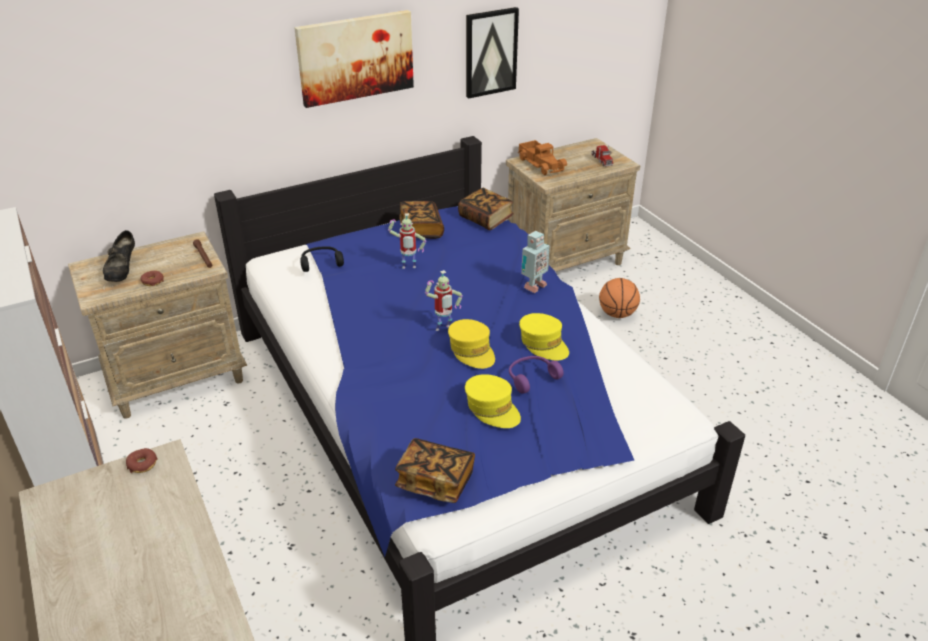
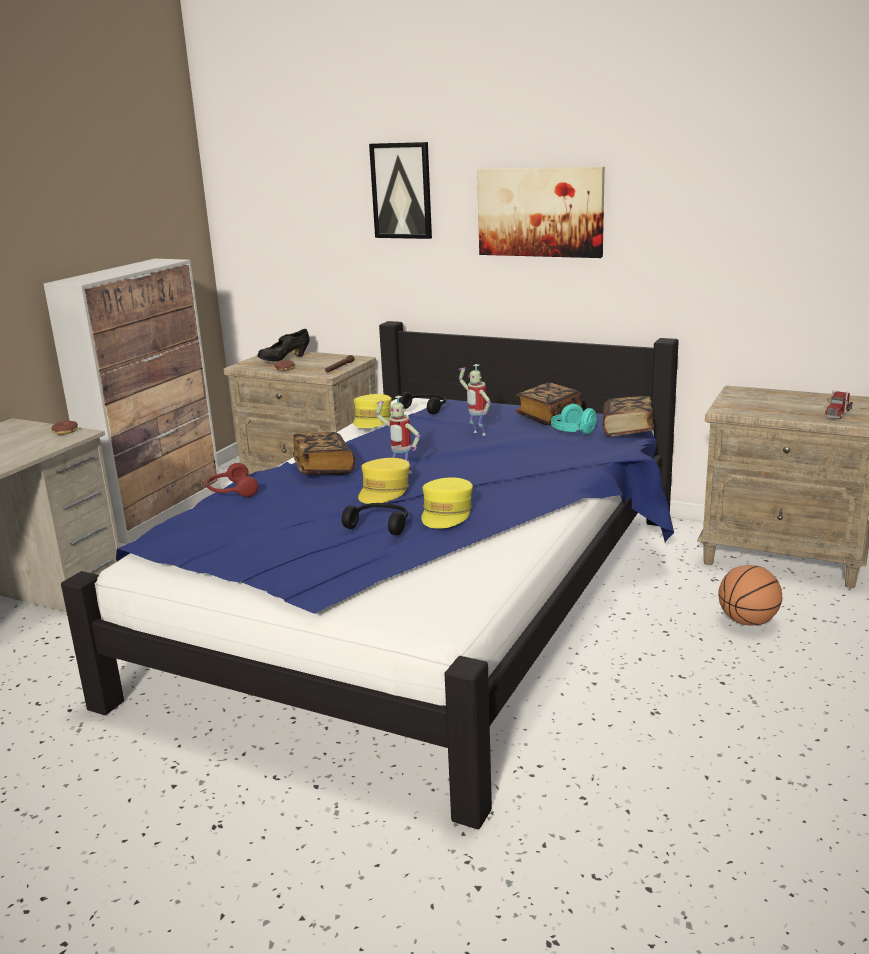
camera: 55 degrees right, 15 degrees down
book [395,438,475,503] -> book moved to [293,432,355,475]
yellow cap [465,374,521,428] -> yellow cap moved to [353,394,392,428]
picture [466,7,519,99] -> picture moved to [369,142,432,239]
purple headphones [509,356,564,394] -> black headphones [342,503,408,535]
toy truck [518,140,567,175] -> none
toy robot [521,231,550,293] -> none
none -> red headphones [206,463,258,497]
none -> turquoise headphones [551,404,597,434]

